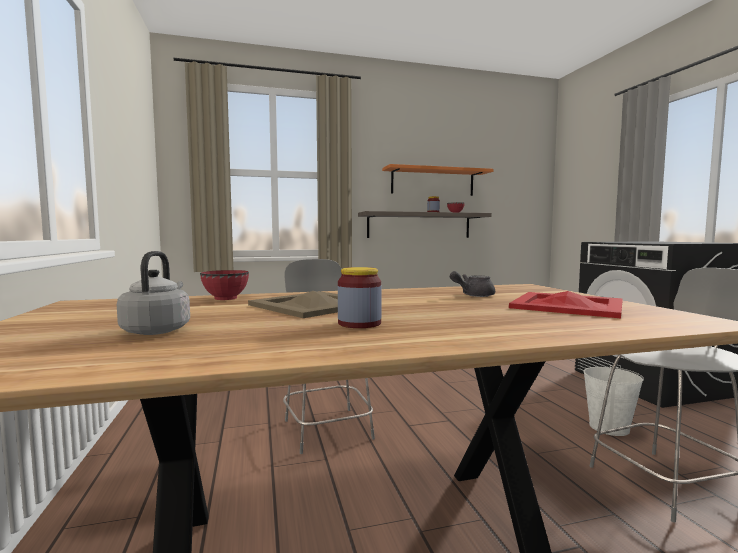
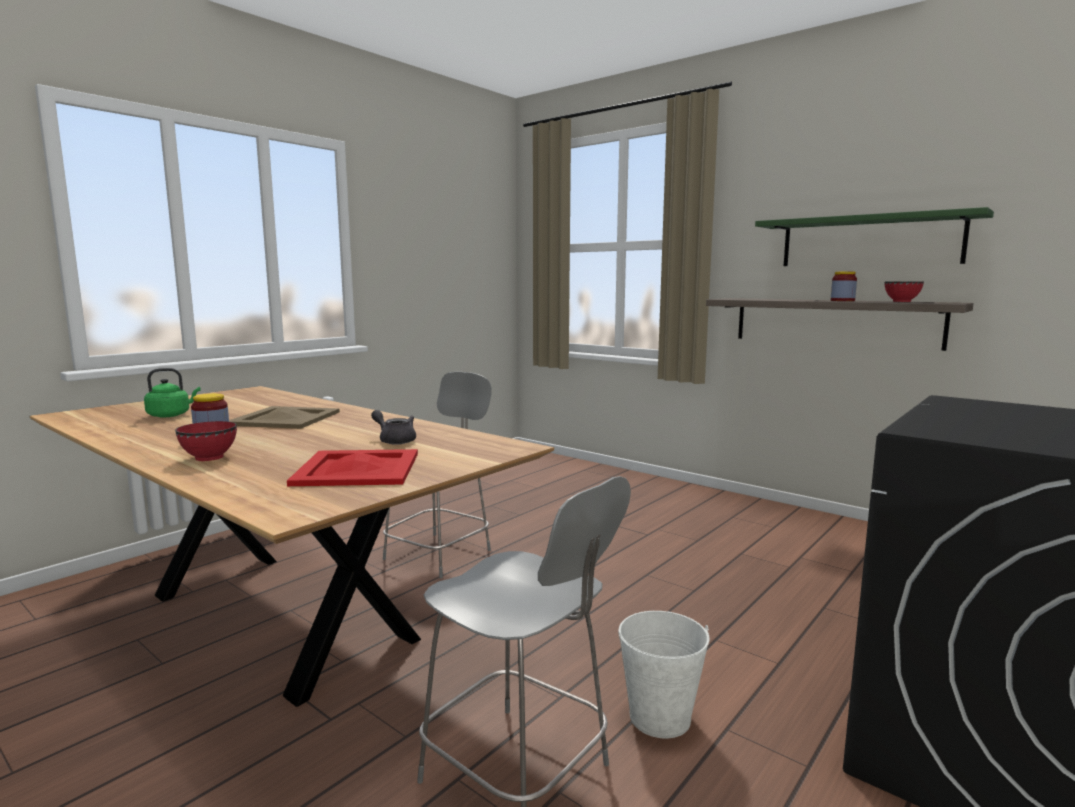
camera: 55 degrees right, 5 degrees up
grey kettle [117,251,190,335] -> green kettle [144,368,201,417]
red bowl [200,270,249,300] -> red bowl moved to [175,421,237,461]
orange shelf [382,164,494,196] -> green shelf [755,207,994,266]

